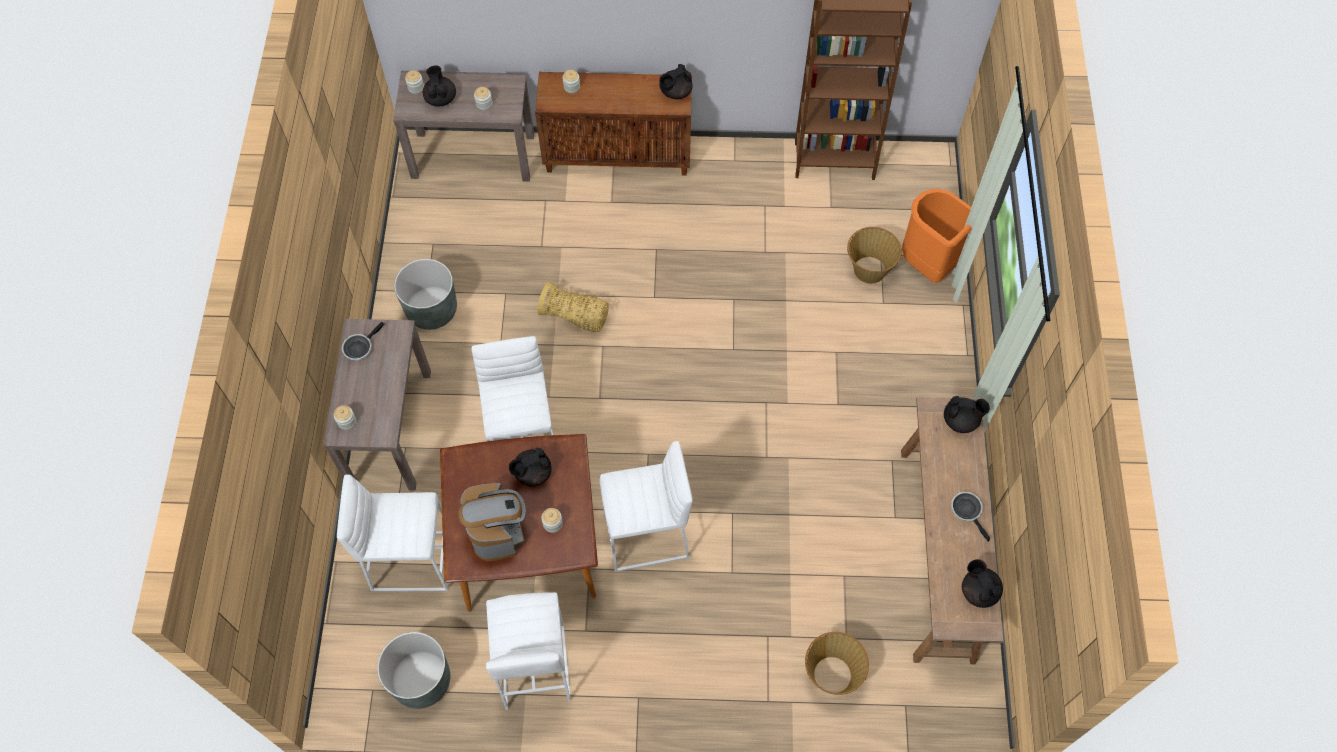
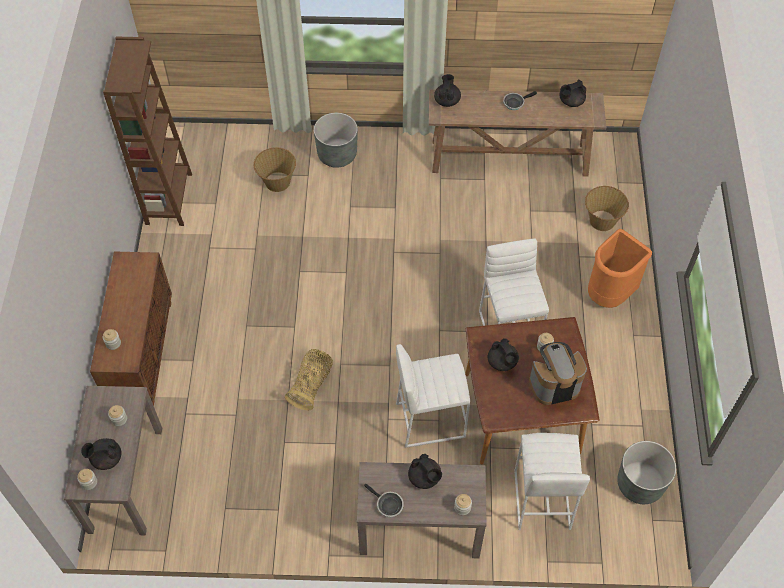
camera: 90 degrees left, 5 degrees down
grey planter [394,259,457,330] -> grey planter moved to [314,113,358,168]
white stool [486,592,571,710] -> none
black teapot [659,64,693,99] -> black teapot moved to [408,454,442,489]
orange trash can [902,189,972,283] -> orange trash can moved to [588,229,652,308]

